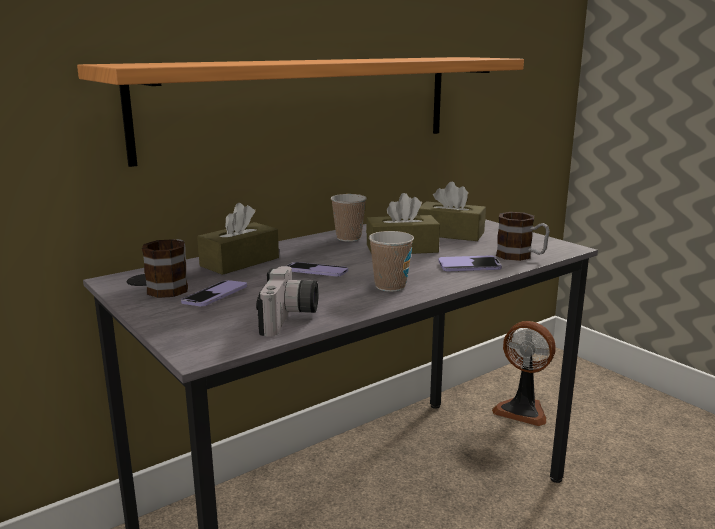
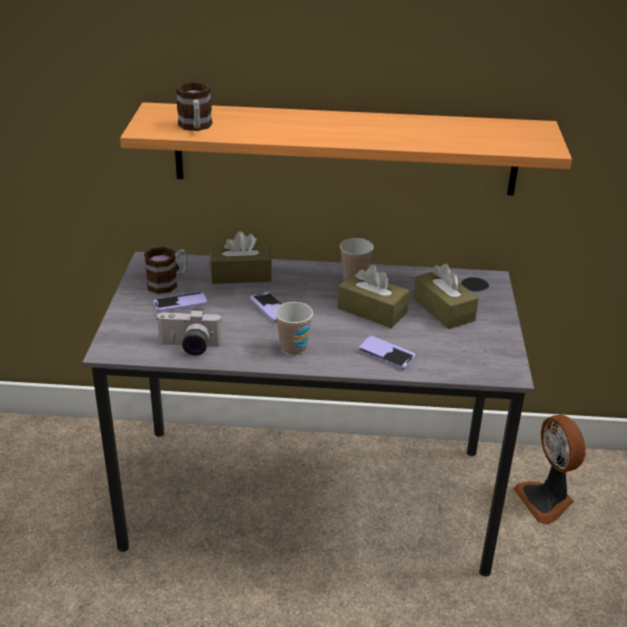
camera: 40 degrees right, 15 degrees up
camera [256,266,319,337] -> camera turned 45 degrees clockwise [157,309,222,356]
mug [496,212,550,261] -> mug moved to [176,82,213,131]

